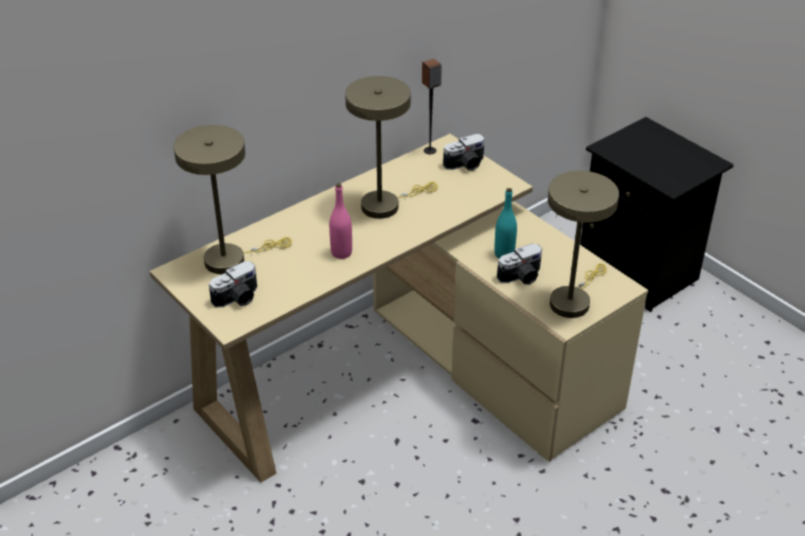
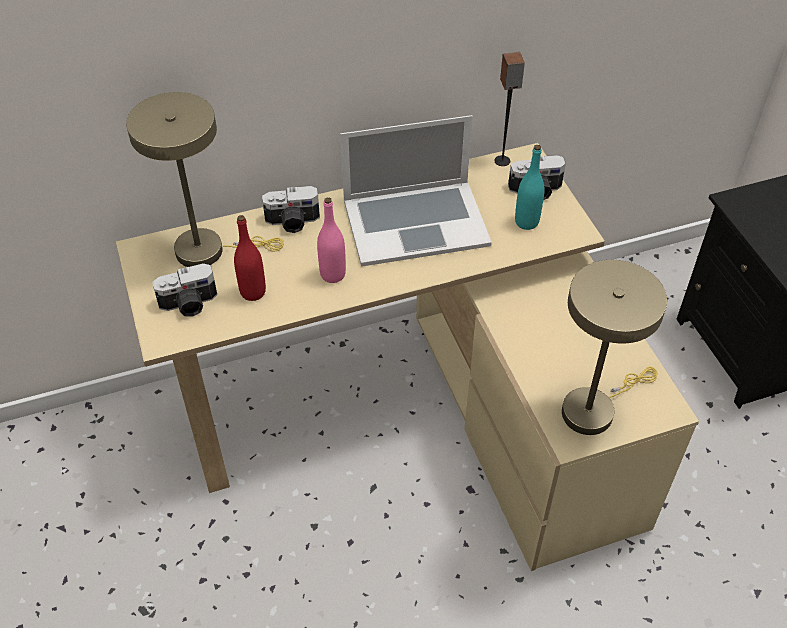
camera: 20 degrees right, 10 degrees up
beige table lamp [345,76,438,219] -> laptop [340,115,492,267]
turquoise bottle [494,188,517,258] -> turquoise bottle moved to [515,145,545,230]
camera [497,244,542,285] -> camera moved to [262,186,320,233]
none -> red bottle [234,215,266,301]

